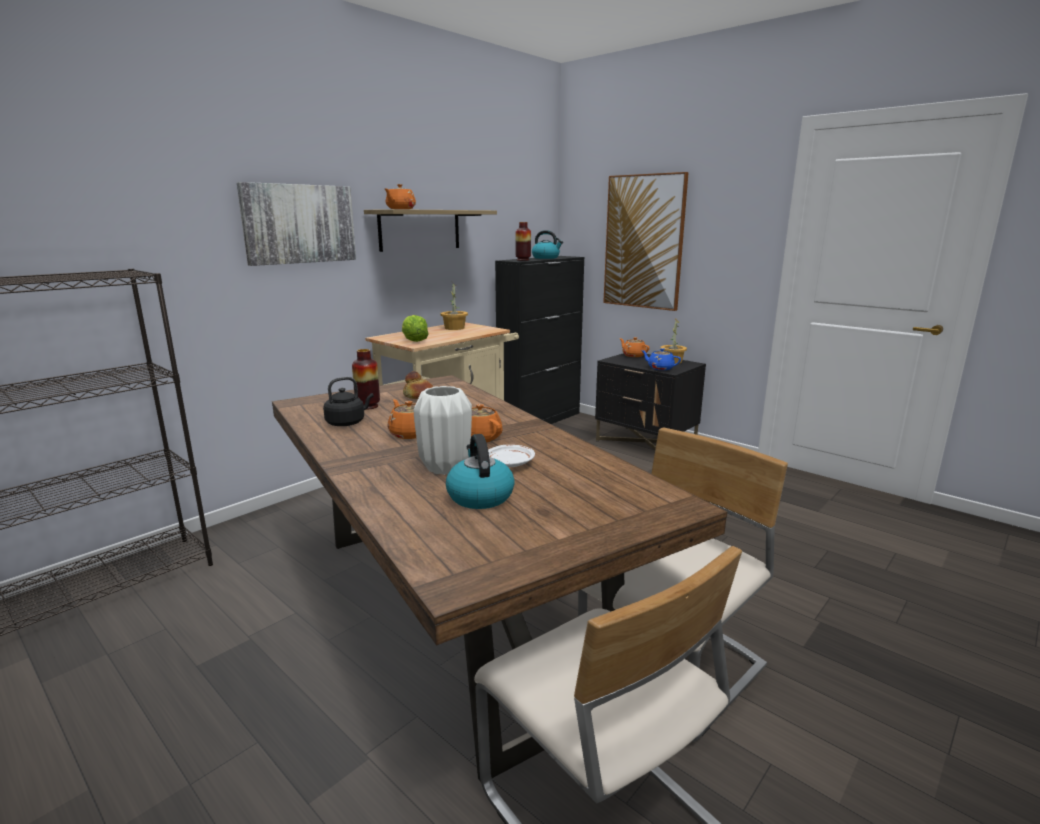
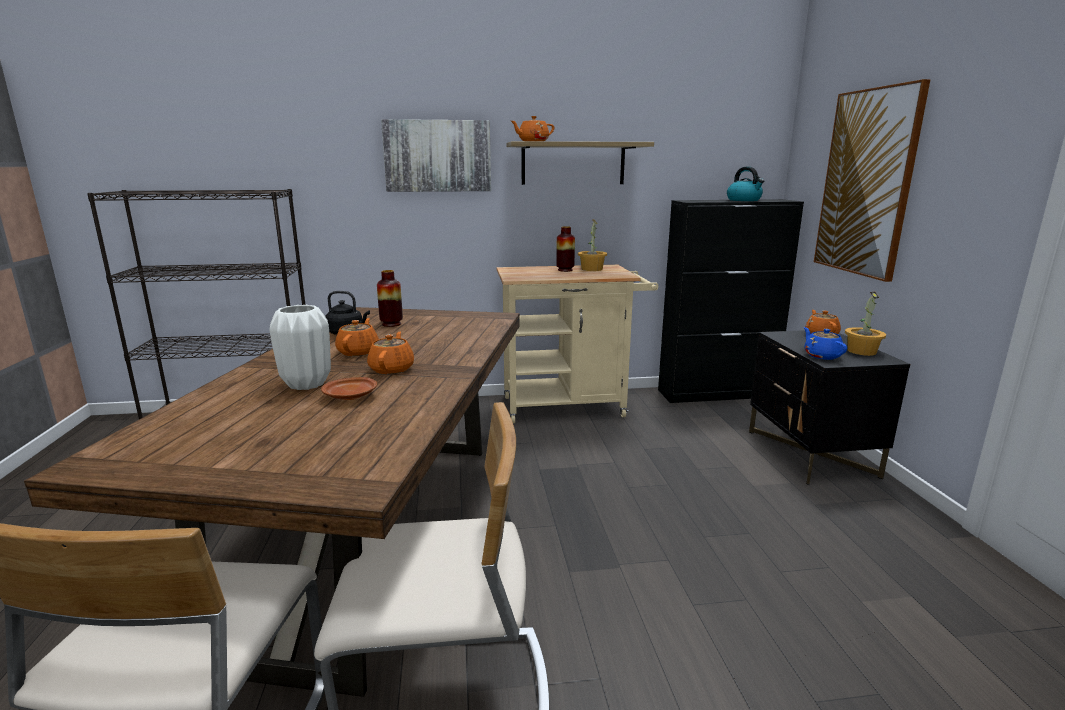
camera: 40 degrees right, 0 degrees up
lettuce [402,315,428,342] -> none
bread [403,371,433,399] -> none
kettle [446,434,515,509] -> none
white plate [488,445,535,467] -> brown plate [321,377,377,400]
vase [515,222,531,261] -> vase moved to [556,226,575,272]

